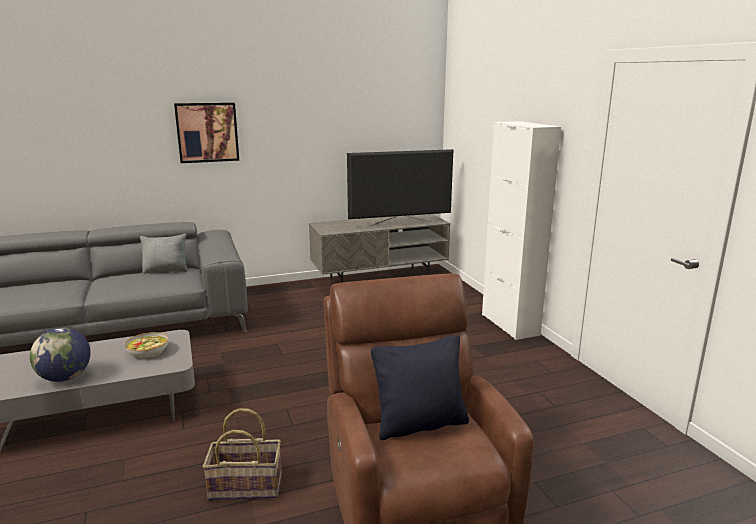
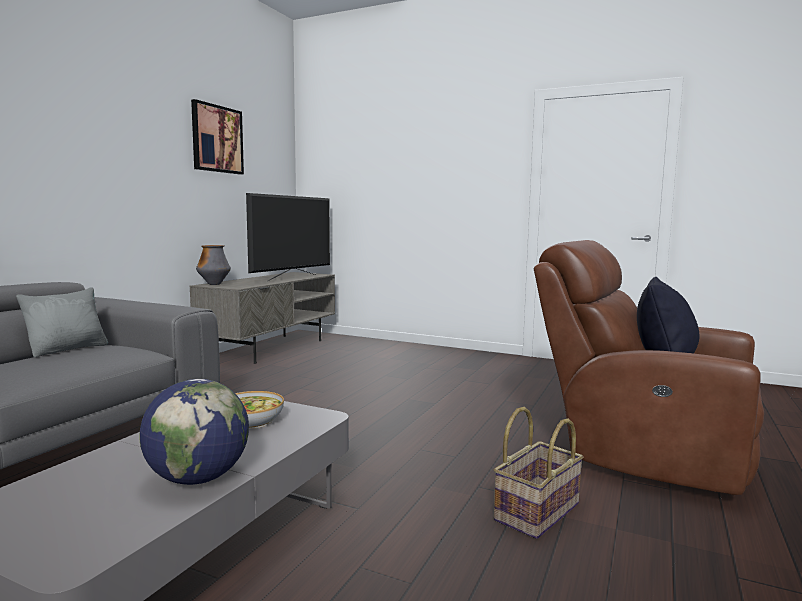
camera: 45 degrees left, 10 degrees down
picture [174,102,239,163] -> picture moved to [191,99,244,175]
white cabinet [482,121,561,340] -> none
none -> vase [196,245,231,285]

